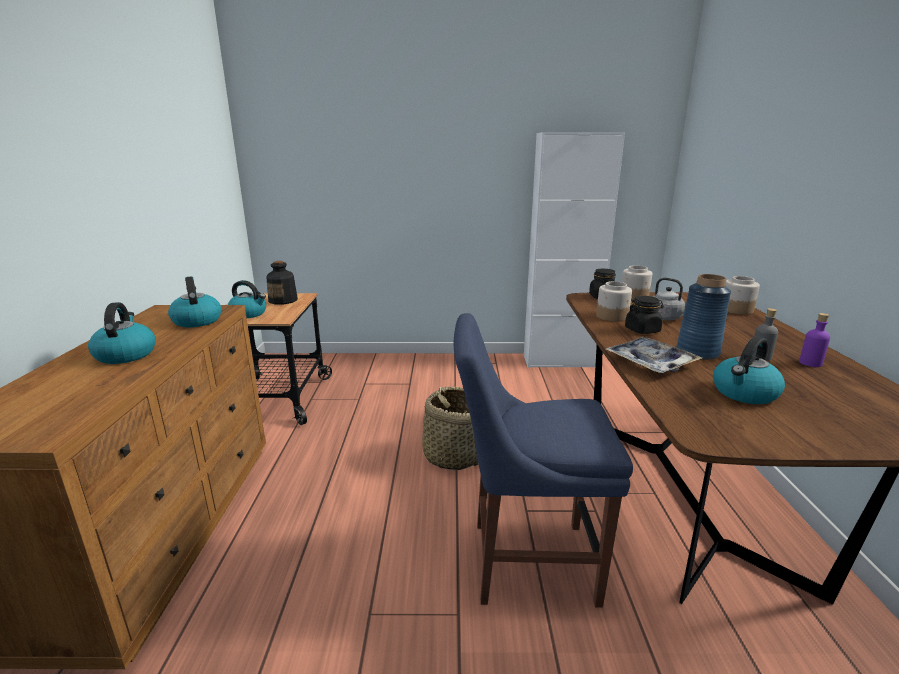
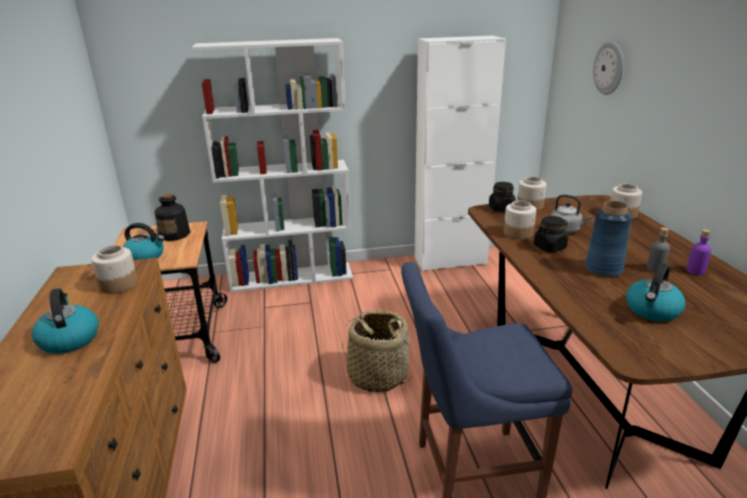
camera: 10 degrees left, 5 degrees up
kettle [168,276,221,327] -> jar [91,245,138,294]
tray [606,337,702,373] -> none
none -> white bookcase [191,38,353,292]
none -> wall clock [593,42,623,95]

